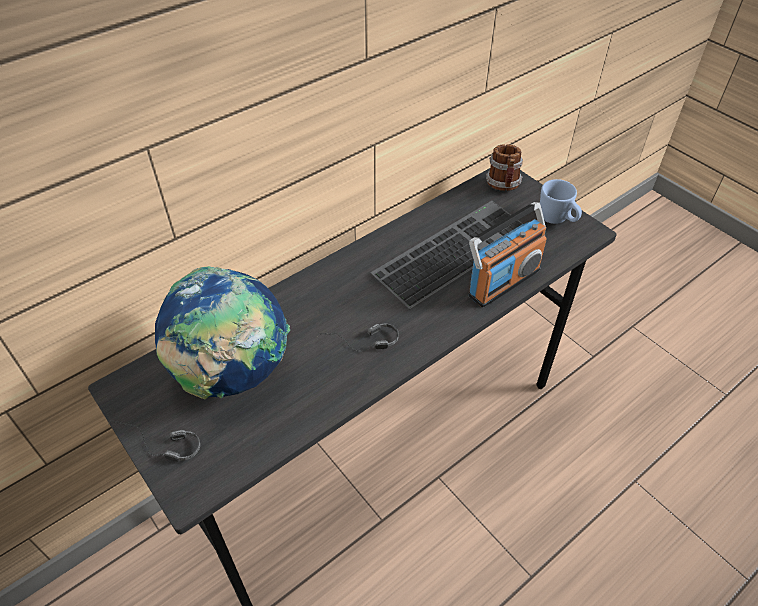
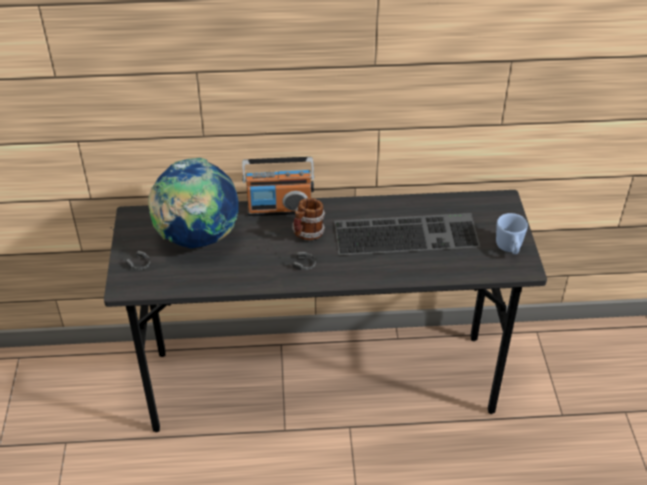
camera: 35 degrees right, 5 degrees down
radio [468,202,547,307] -> radio moved to [242,157,315,216]
mug [486,144,523,191] -> mug moved to [292,198,325,240]

